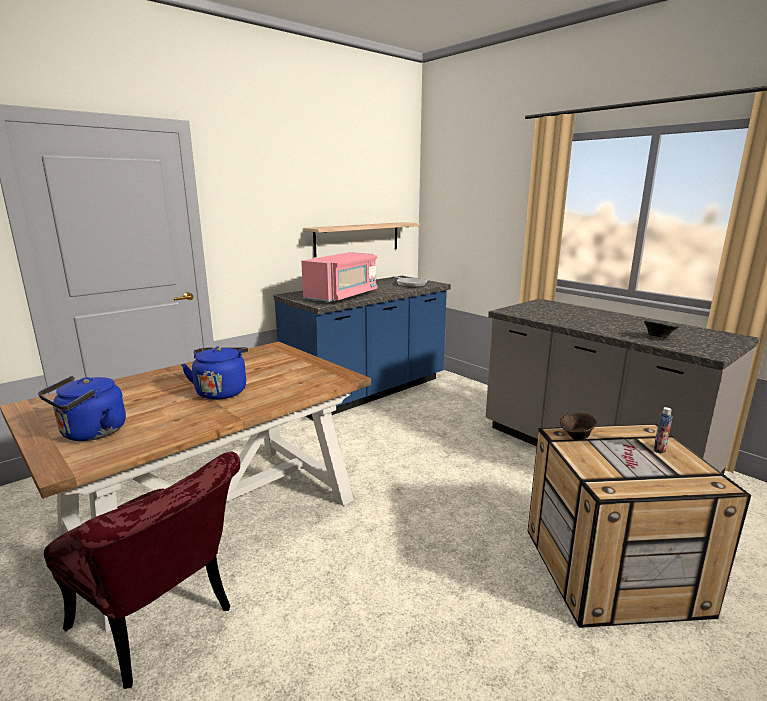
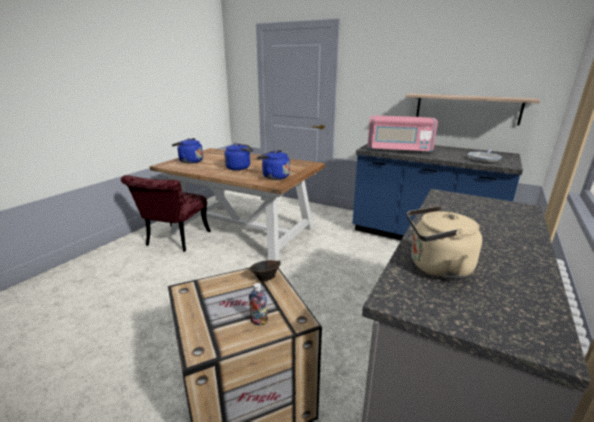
camera: 70 degrees right, 5 degrees up
black bowl [644,321,678,338] -> beige kettle [407,206,482,280]
none -> blue kettle [257,150,290,180]

